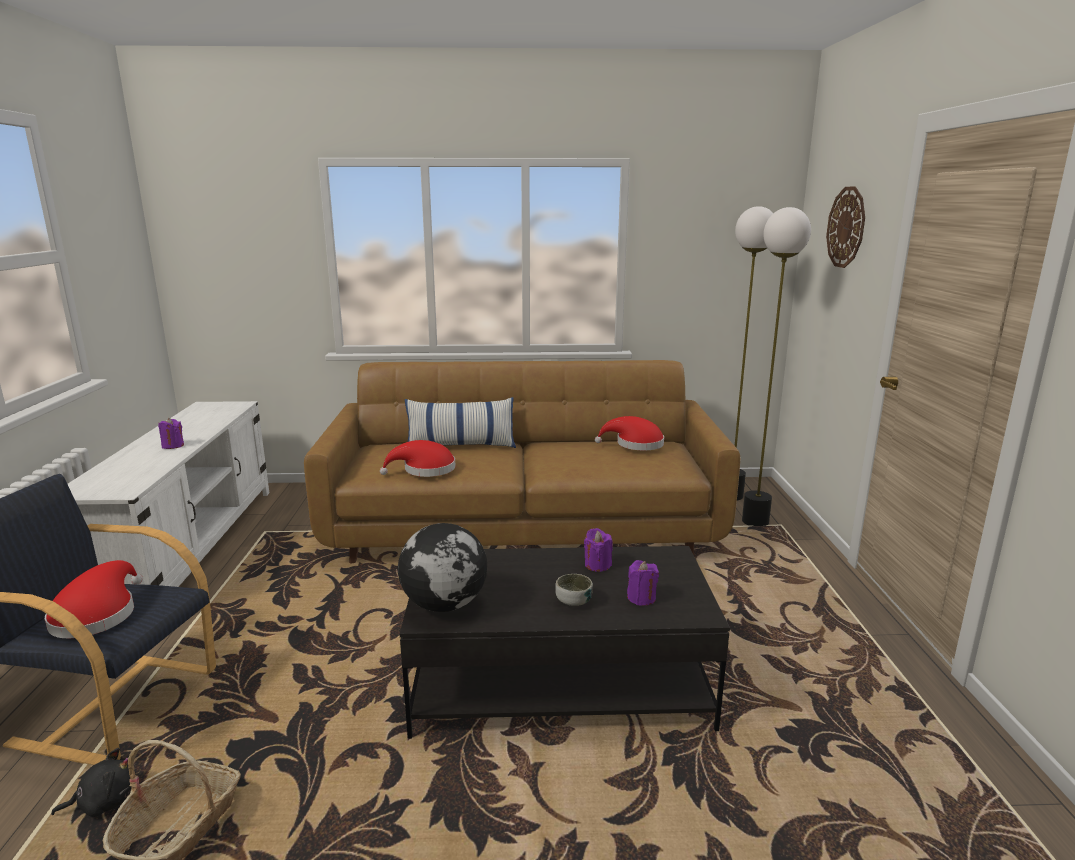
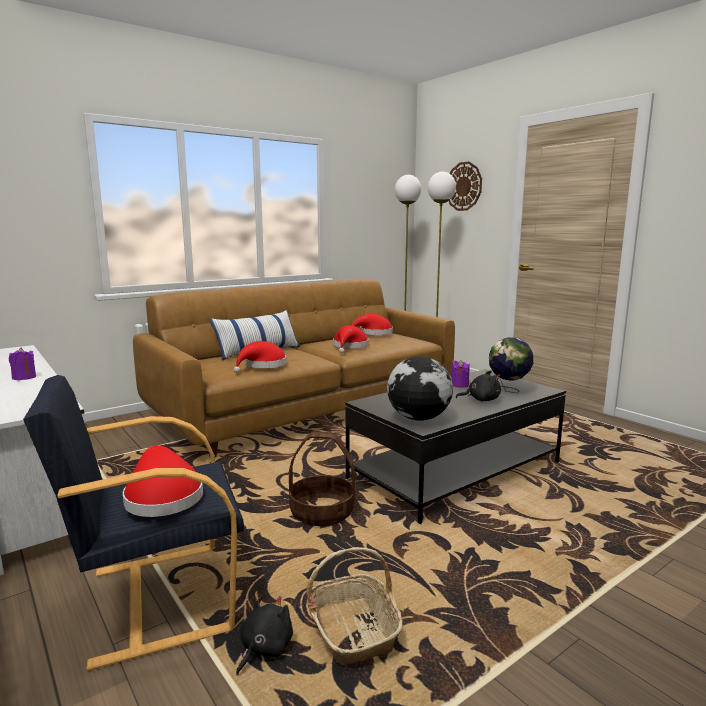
camera: 35 degrees left, 5 degrees down
bowl [555,574,593,606] -> black plush toy [456,370,501,401]
purple candle [627,560,659,606] -> globe [489,337,533,393]
none -> basket [289,432,355,526]
none -> red hat [333,325,369,353]

